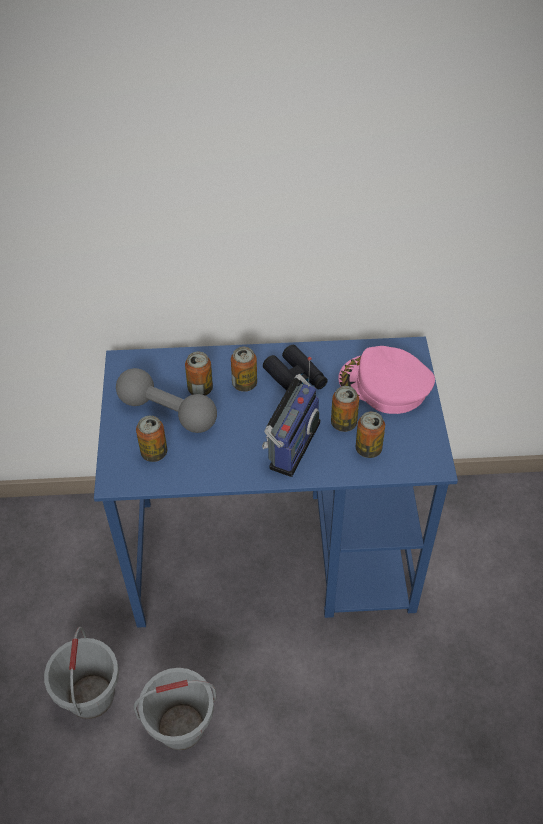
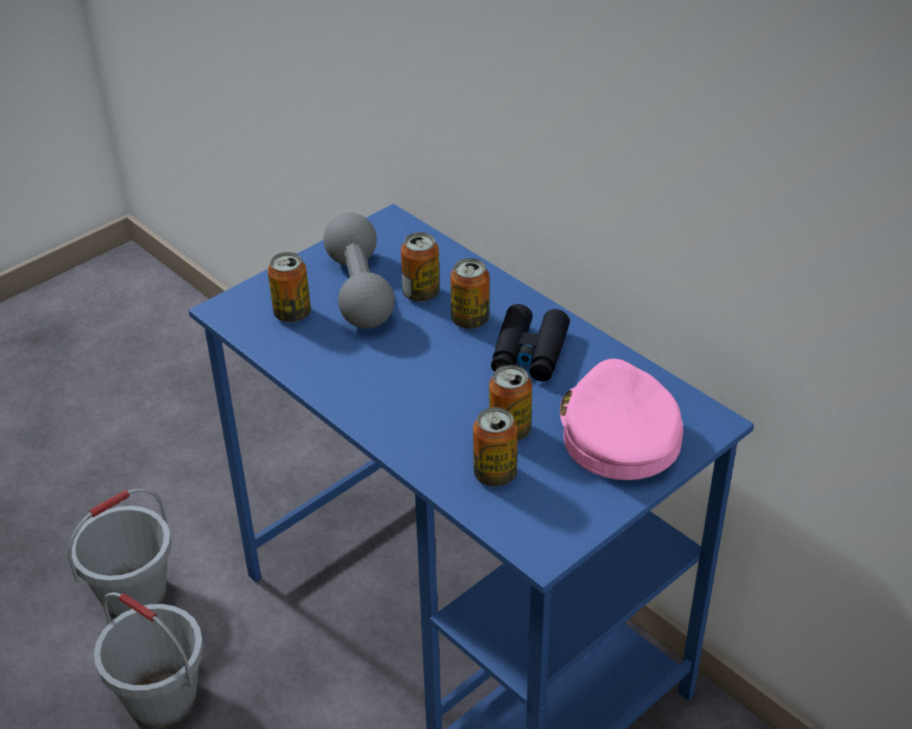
camera: 50 degrees right, 10 degrees down
radio [262,357,320,477] -> none

